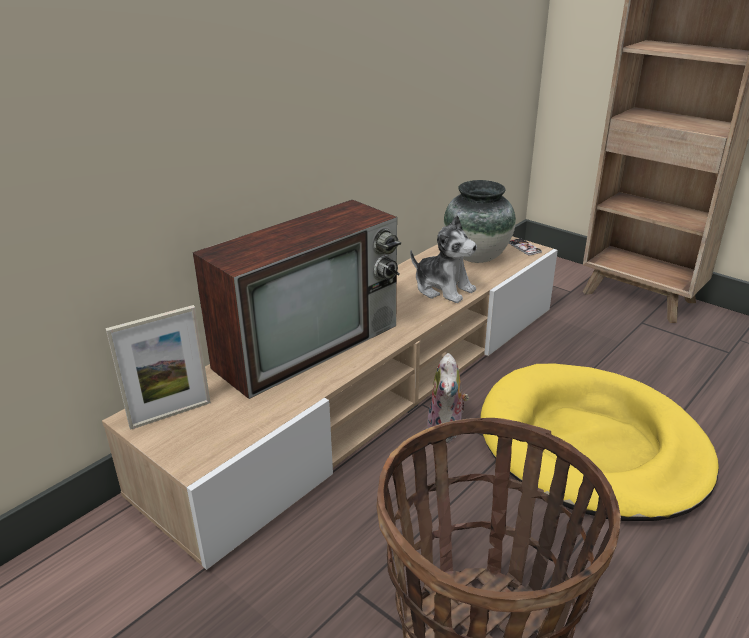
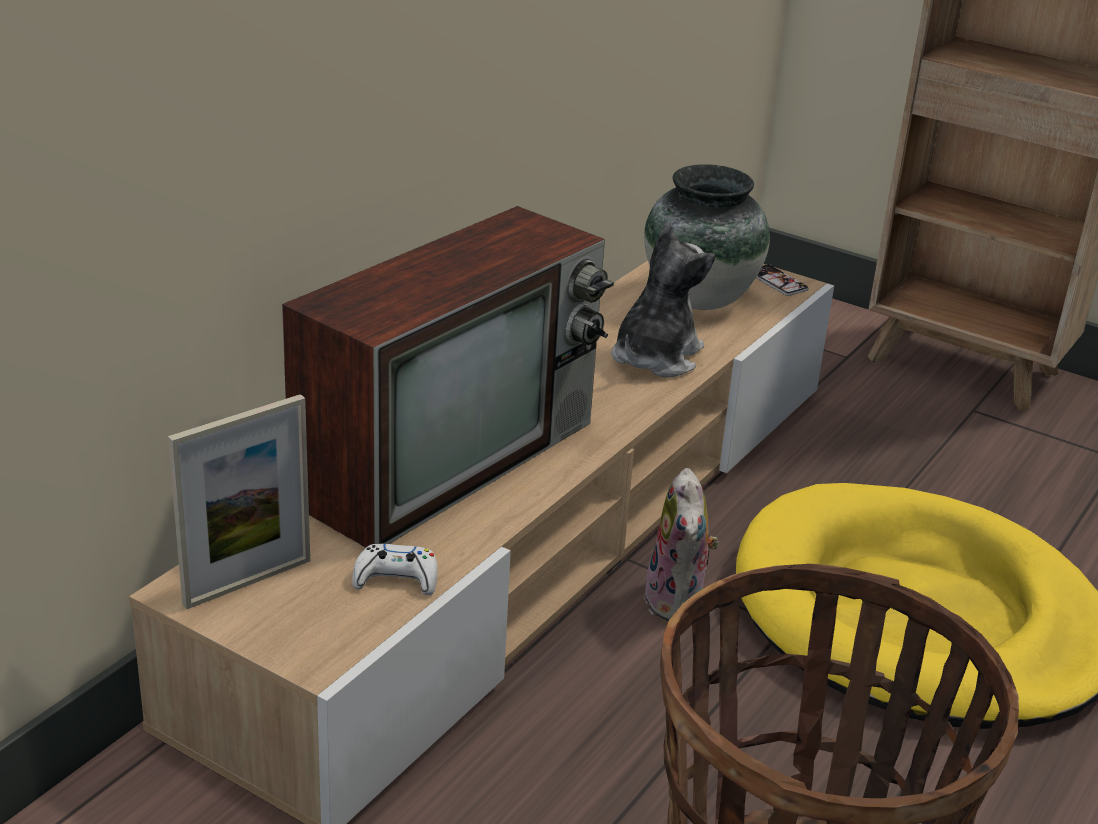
camera: 10 degrees left, 0 degrees up
plush toy [410,215,477,303] -> plush toy turned 90 degrees counterclockwise [611,223,715,377]
none -> white game controller [352,544,438,596]

